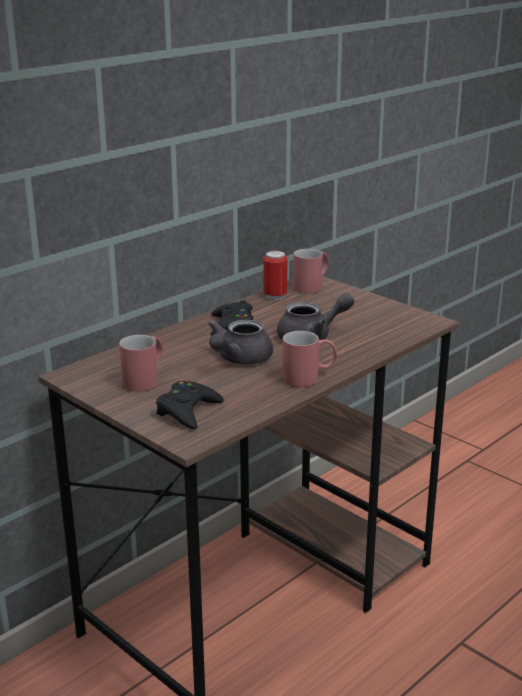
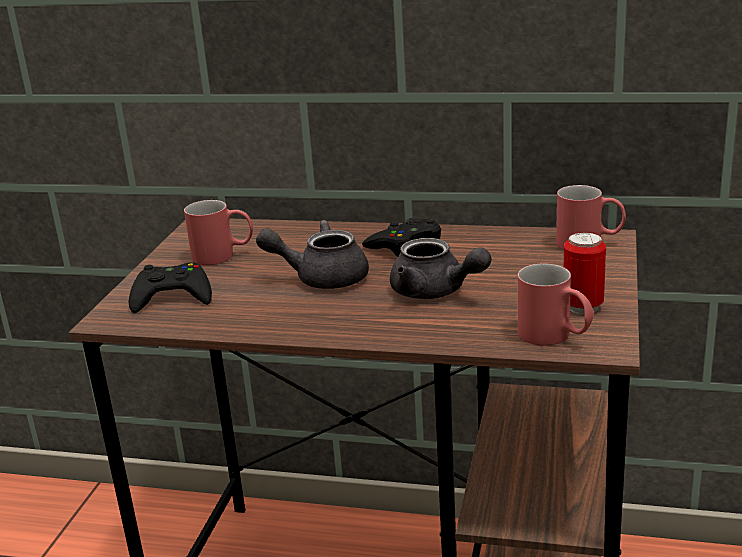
camera: 60 degrees right, 0 degrees up
can [263,250,288,300] -> can moved to [564,231,606,314]
red mug [282,331,337,387] -> red mug moved to [518,264,594,346]

